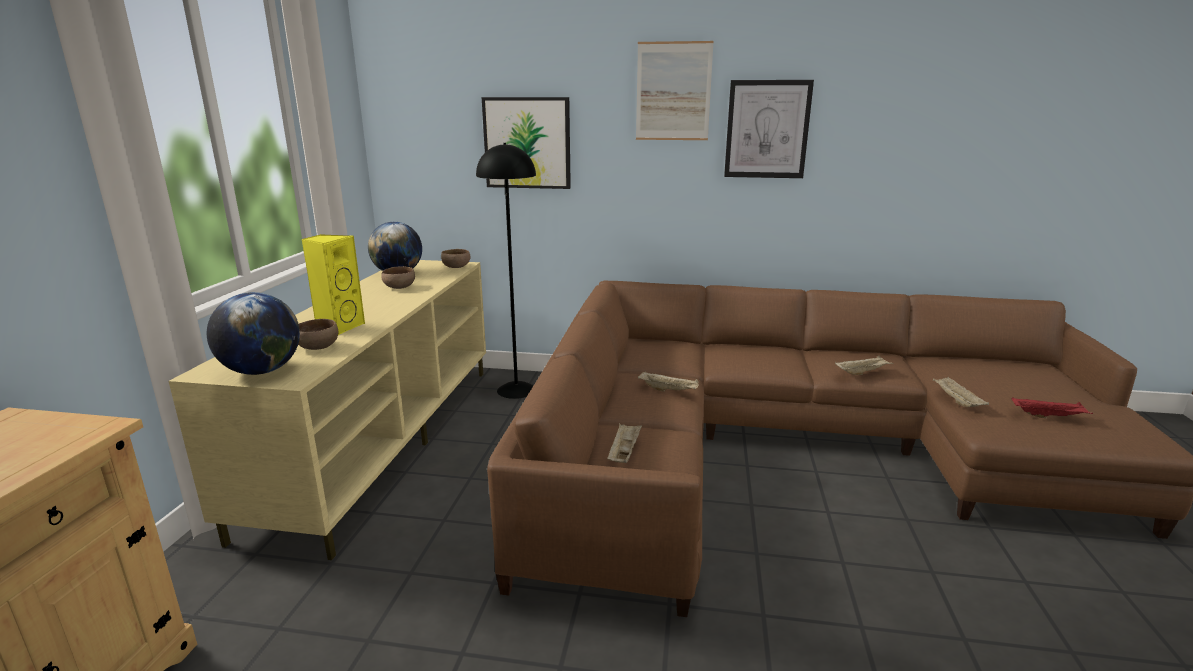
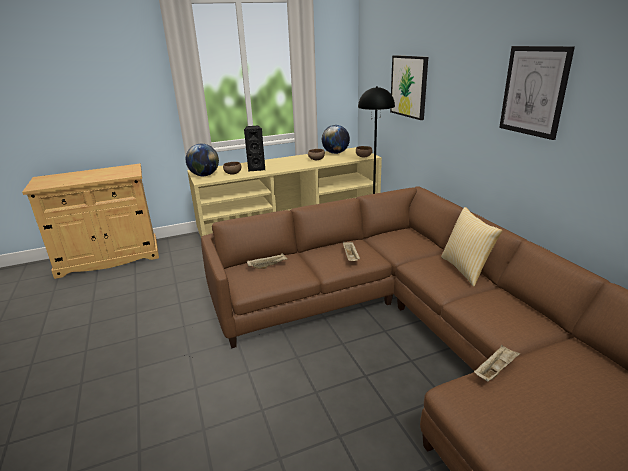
camera: 60 degrees right, 5 degrees up
yellow speaker [302,234,365,335] -> black speaker [244,125,266,172]
picture [636,41,714,140] -> none
beige tray [835,355,893,375] -> none
red tray [1012,397,1093,418] -> none
none -> pillow [441,207,503,287]

